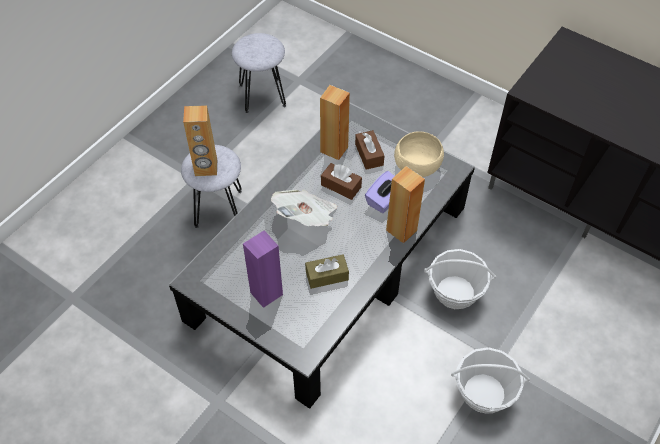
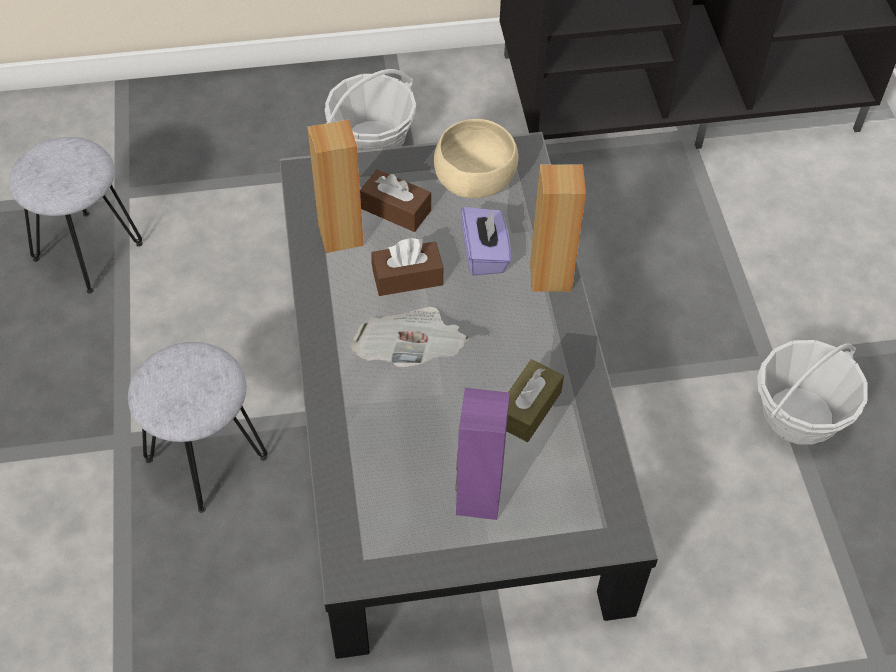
camera: 45 degrees left, 0 degrees up
brown speaker [183,105,217,176] -> none
basket [424,249,496,309] -> basket moved to [325,69,416,151]

